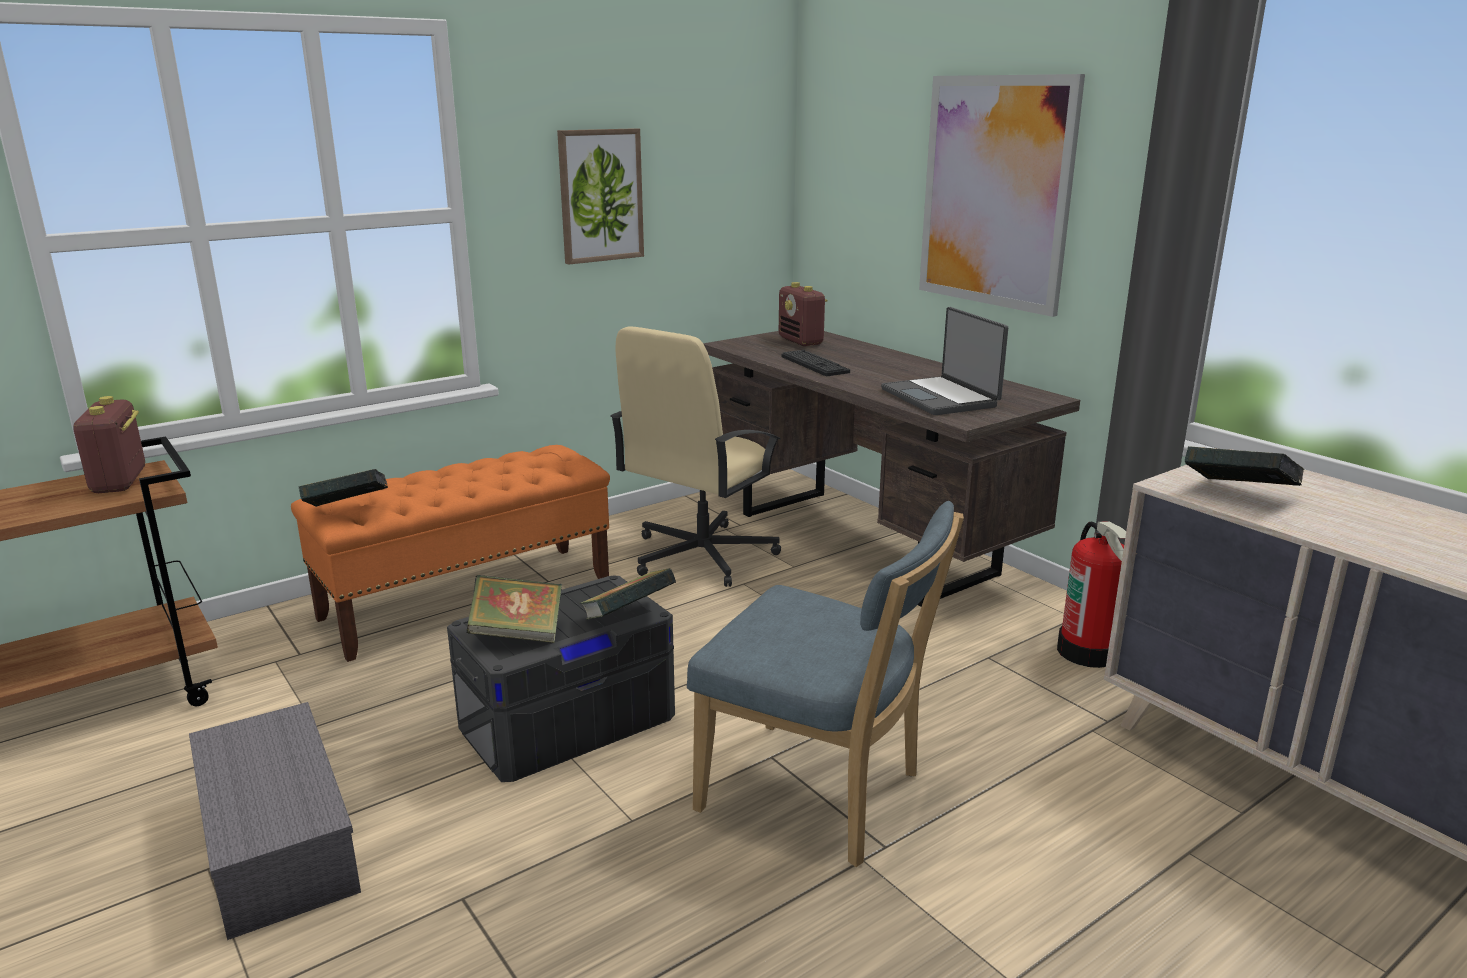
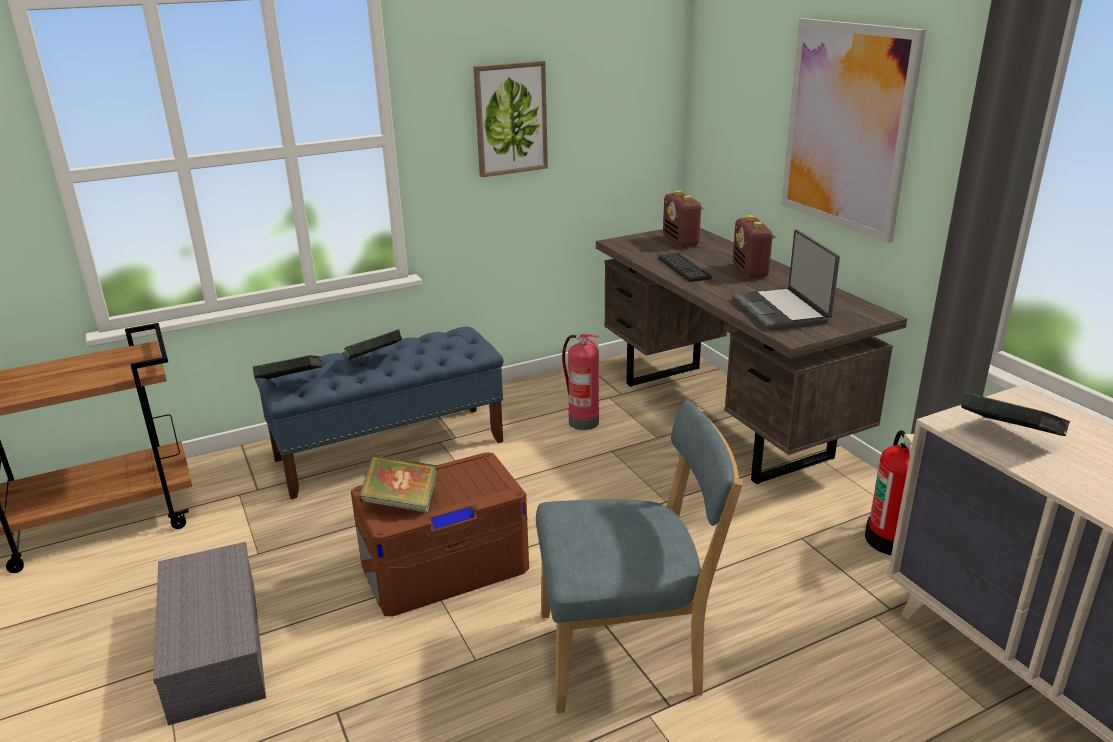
camera: 10 degrees right, 5 degrees up
radio [73,396,145,493] -> radio moved to [733,215,776,278]
orange bench [291,445,610,662] -> blue bench [254,327,504,499]
grey storage box [447,575,675,782] -> brown storage box [351,452,529,616]
book [580,568,676,620] -> book moved to [344,329,402,361]
beige office chair [610,326,781,587] -> fire extinguisher [562,334,600,430]
blue chair [687,501,964,867] -> blue chair turned 45 degrees counterclockwise [536,400,743,713]

